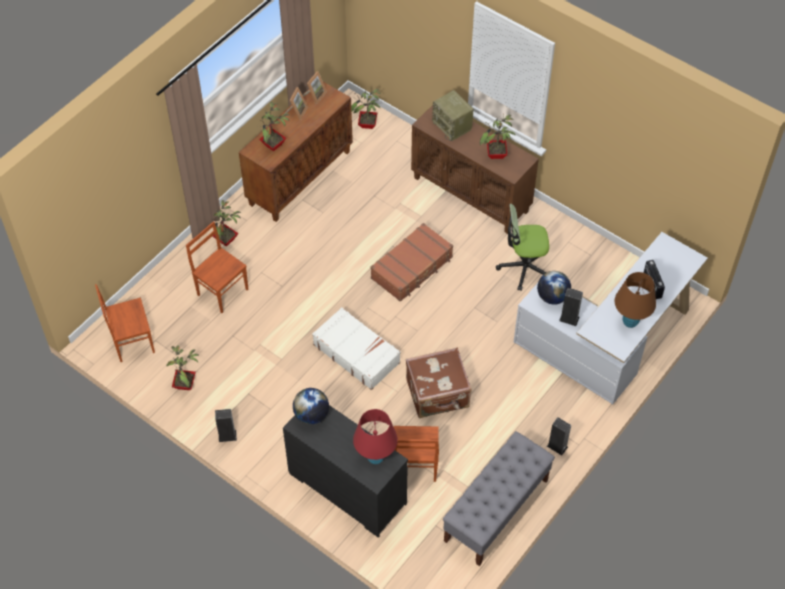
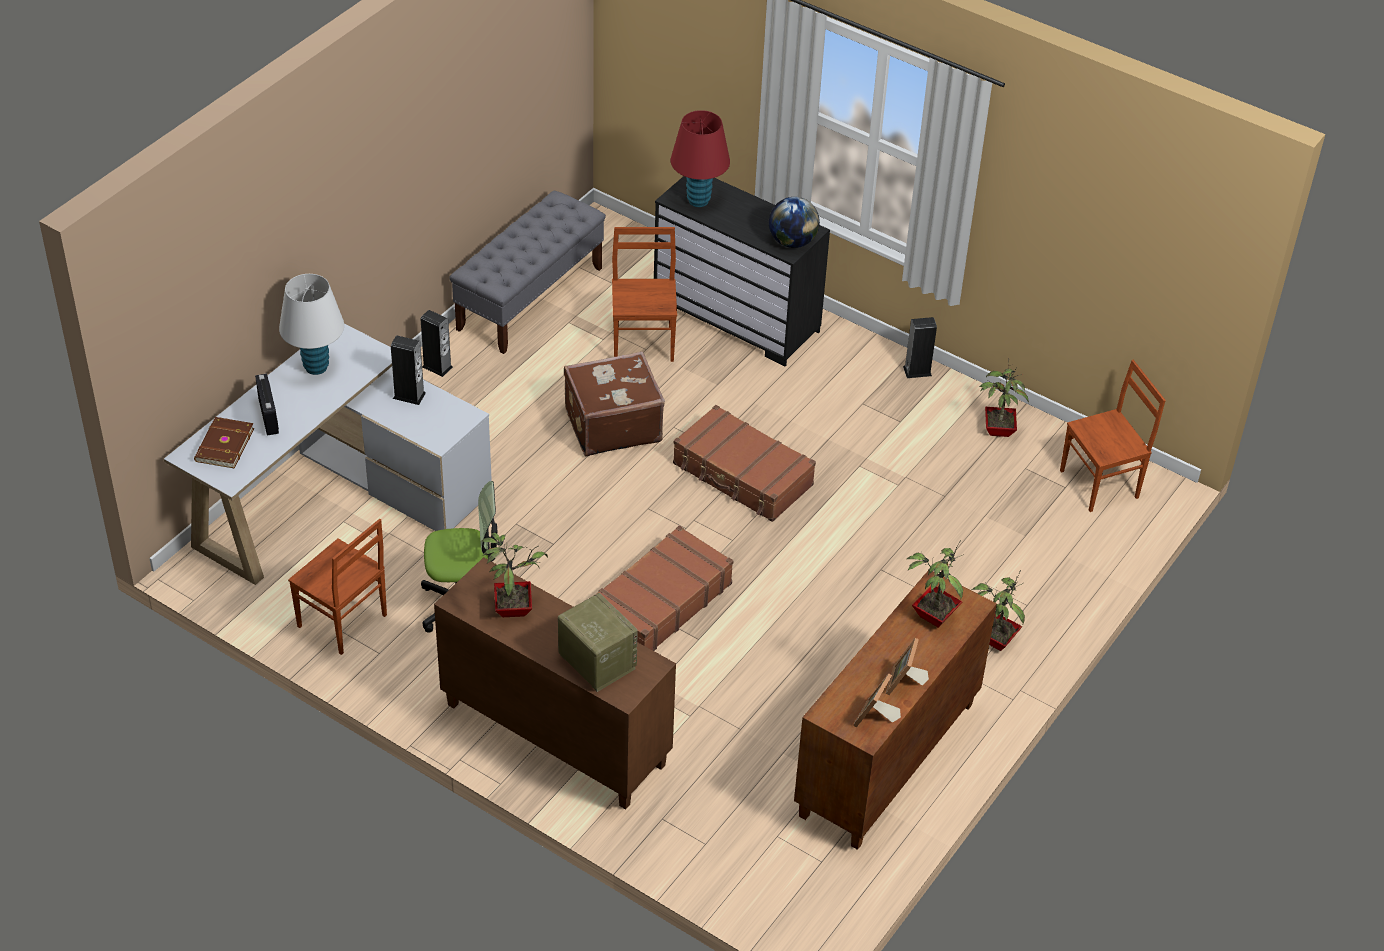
camera: 175 degrees right, 10 degrees down
brown chair [186,221,248,313] -> brown chair moved to [288,519,387,655]
white suitcase [312,307,400,390] -> brown suitcase [673,405,816,522]
potted plant [351,87,381,129] -> none
globe [537,271,571,305] -> none
brown table lamp [615,272,656,328] -> white table lamp [279,274,344,375]
none -> brown book [194,417,254,468]

